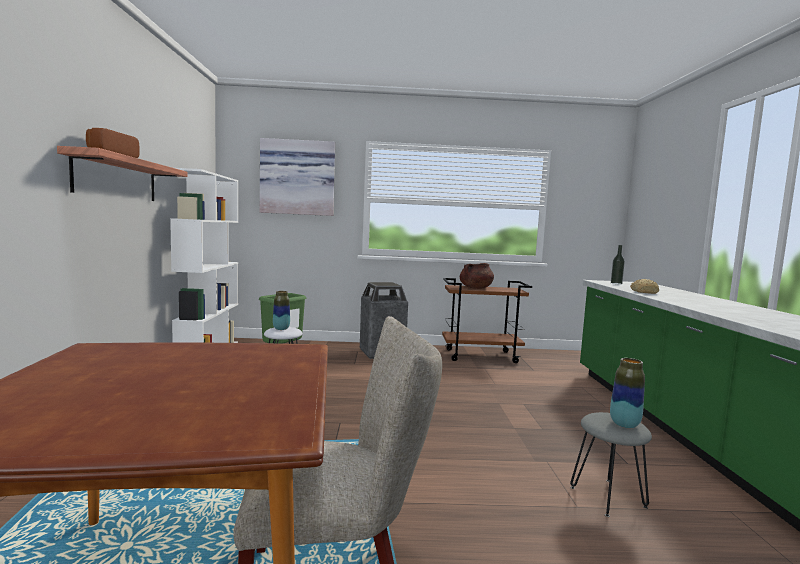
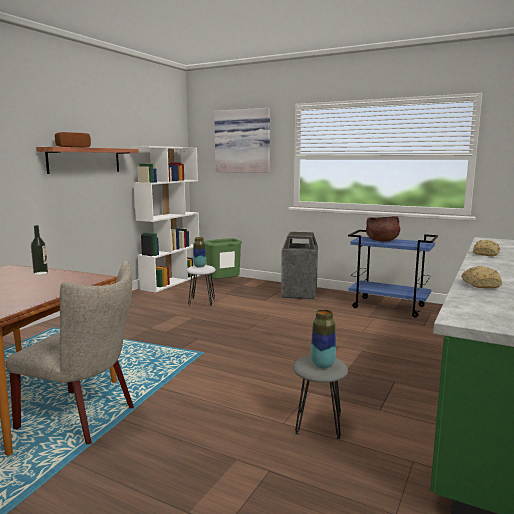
camera: 30 degrees right, 5 degrees up
brown cart [442,278,532,363] -> blue cart [348,230,438,318]
bottle [611,245,625,285] -> bottle moved to [31,225,48,275]
none -> bread [461,266,502,288]

